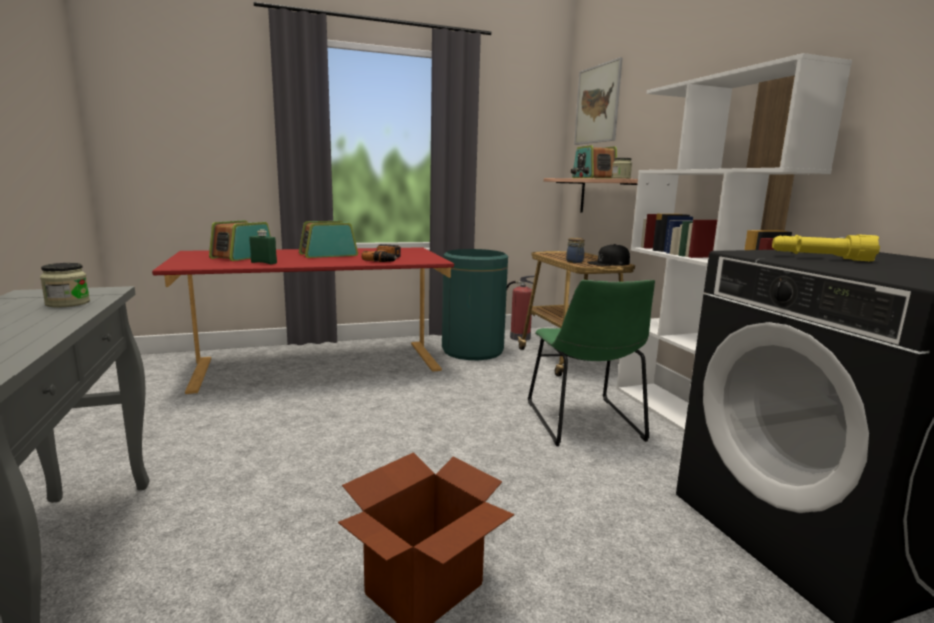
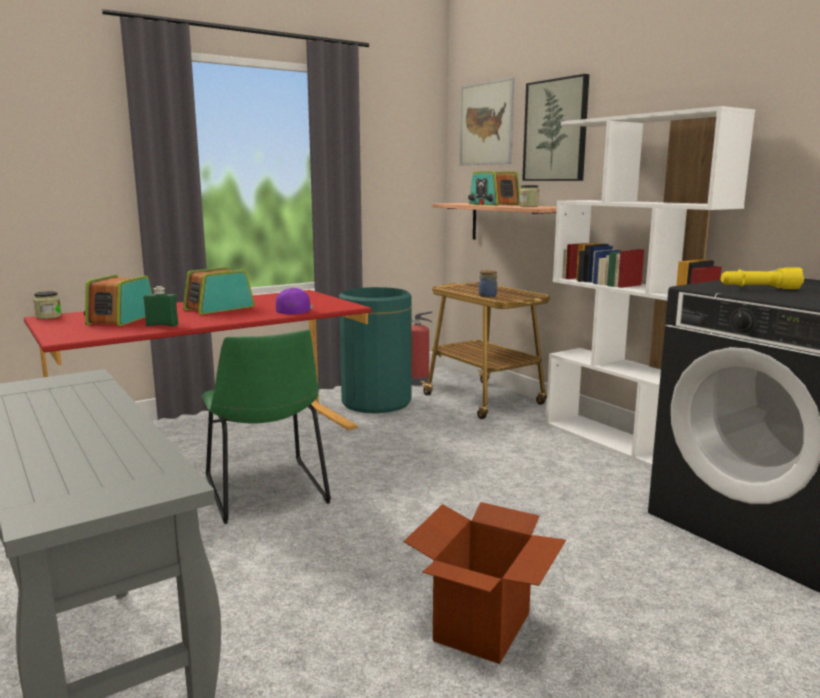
camera: 15 degrees left, 0 degrees up
jar [40,263,90,307] -> jar moved to [33,291,62,319]
power drill [361,244,401,262] -> purple cap [276,288,313,314]
green chair [528,280,655,446] -> green chair moved to [202,330,331,524]
black cap [587,244,630,266] -> none
none -> picture [522,74,589,181]

